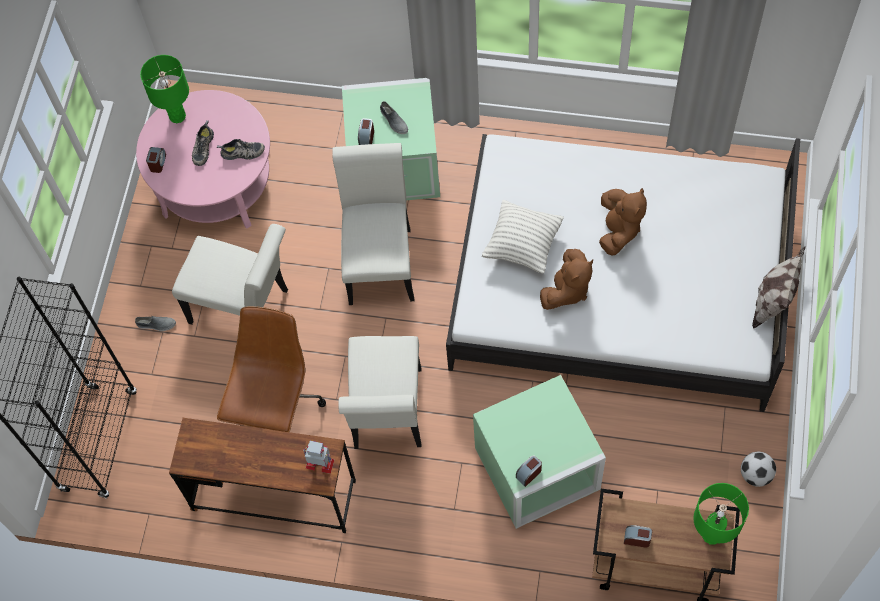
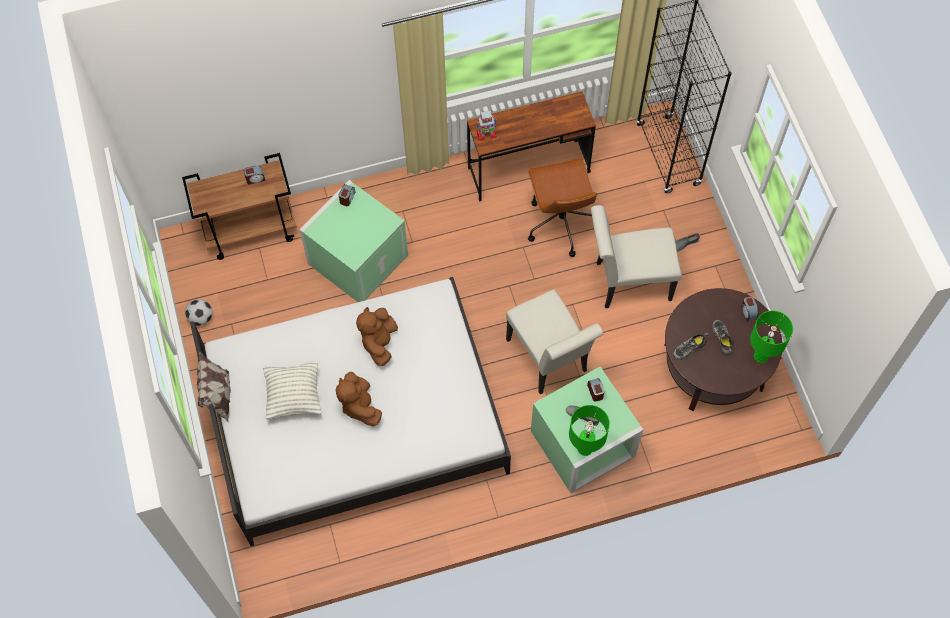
camera: 150 degrees right, 0 degrees up
pink coffee table [136,90,270,229] -> brown coffee table [664,288,782,411]
white chair [338,336,421,449] -> none
pillow [482,200,564,274] -> pillow moved to [263,361,321,419]
green table lamp [693,483,749,545] -> green table lamp moved to [569,405,610,456]

